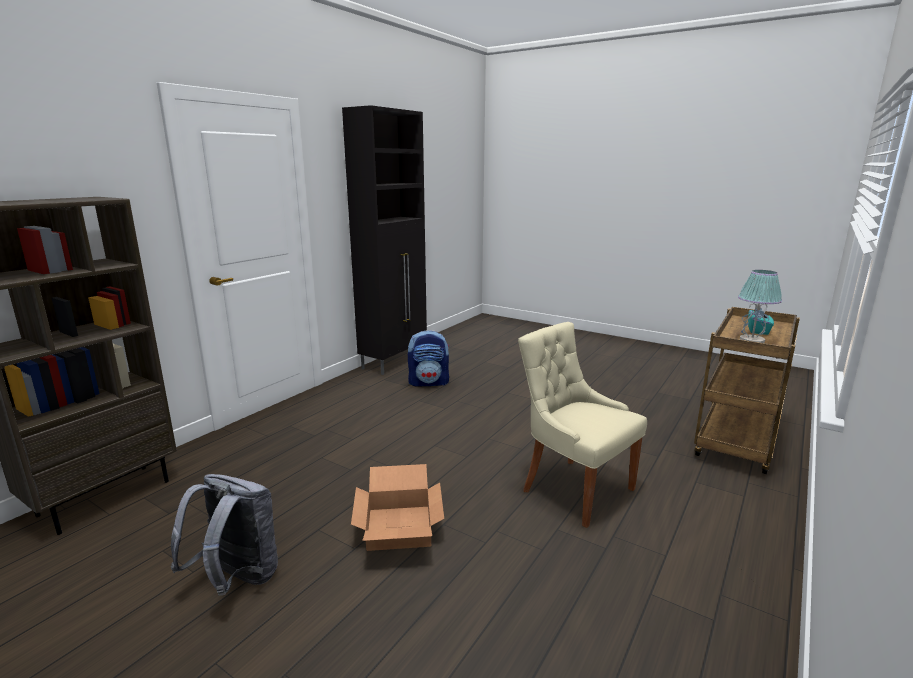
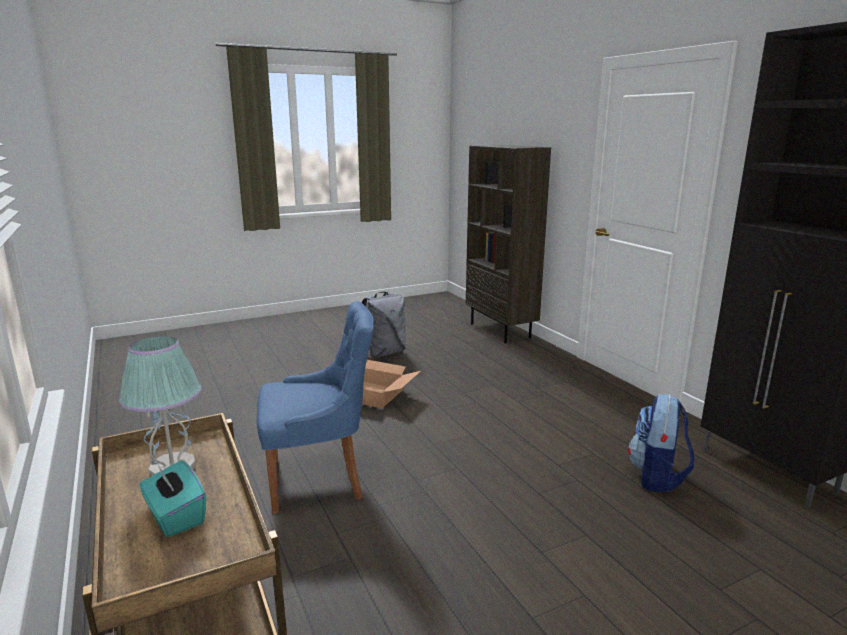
camera: 120 degrees right, 0 degrees up
beige chair [518,322,647,528] -> blue chair [257,301,374,514]

